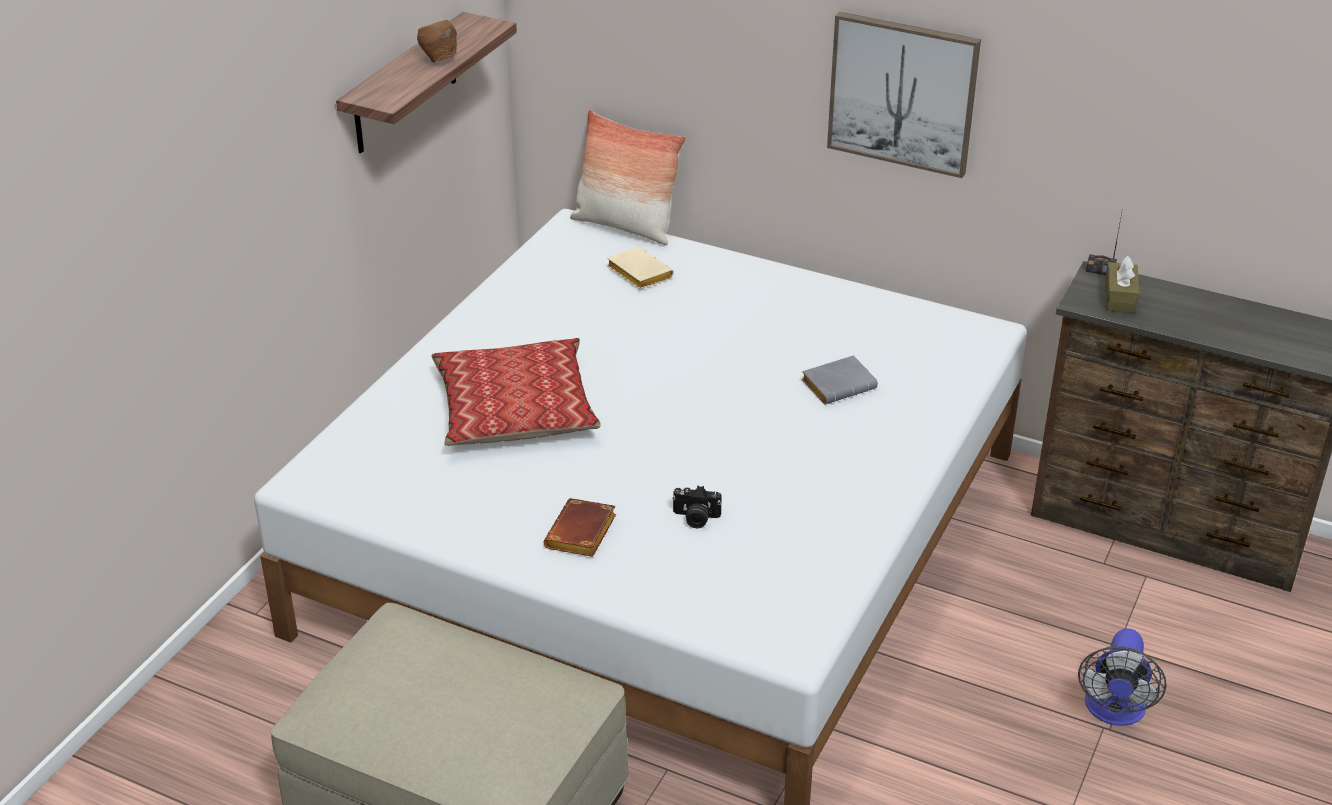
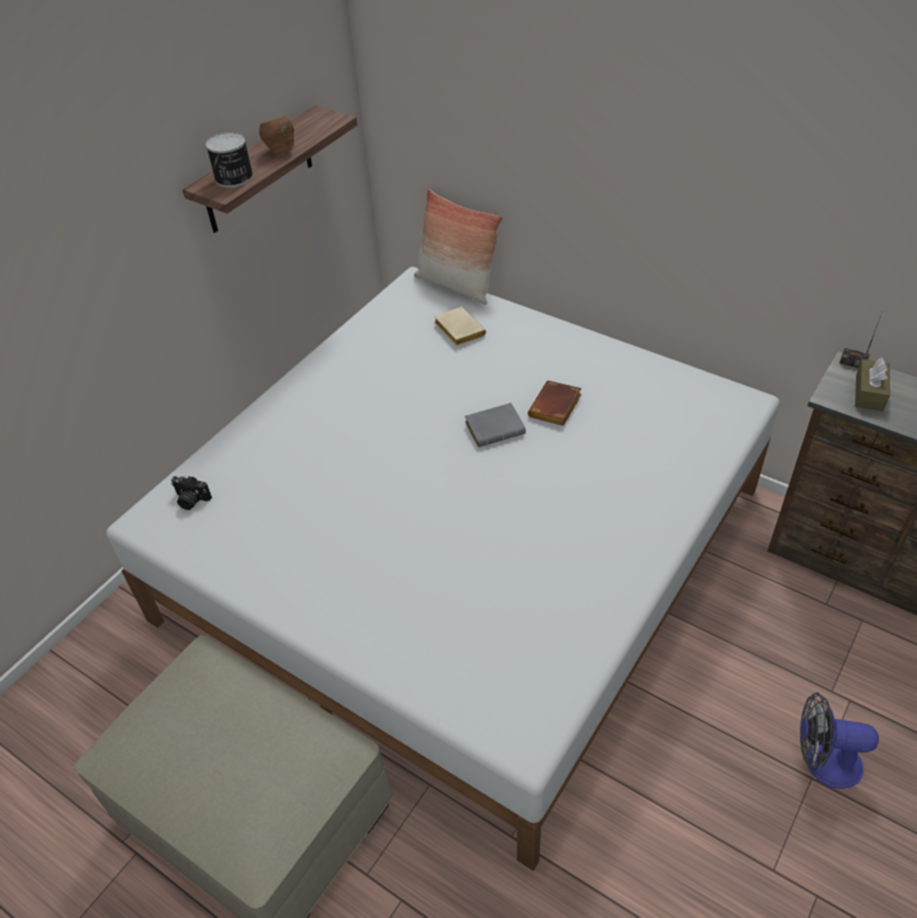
camera: 10 degrees right, 10 degrees up
pillow [432,338,601,446] -> none
brown book [544,498,616,557] -> brown book moved to [528,380,581,426]
camera [672,485,721,528] -> camera moved to [171,476,212,510]
grey book [801,356,878,405] -> grey book moved to [465,403,526,447]
picture [827,12,981,178] -> none
fan [1078,628,1167,726] -> fan turned 75 degrees clockwise [800,692,879,789]
none -> can [206,132,253,188]

